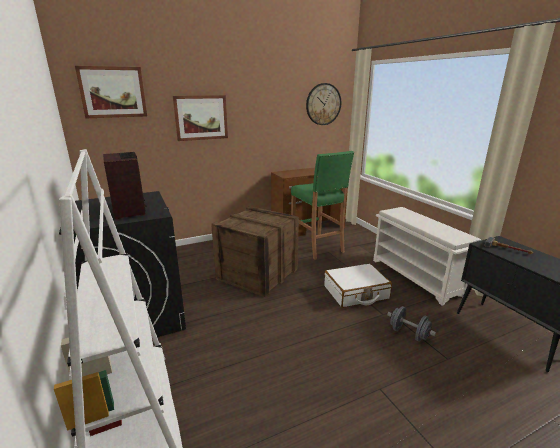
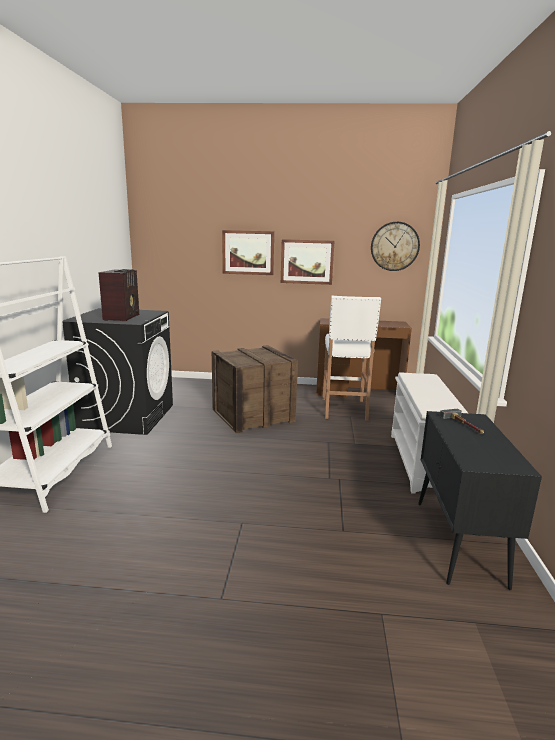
camera: 30 degrees right, 5 degrees down
picture [75,66,147,119] -> picture moved to [281,239,334,285]
green stool [291,151,354,260] -> white stool [322,296,381,421]
white suitcase [324,264,392,308] -> none
grey dumbbell [387,306,436,342] -> none

